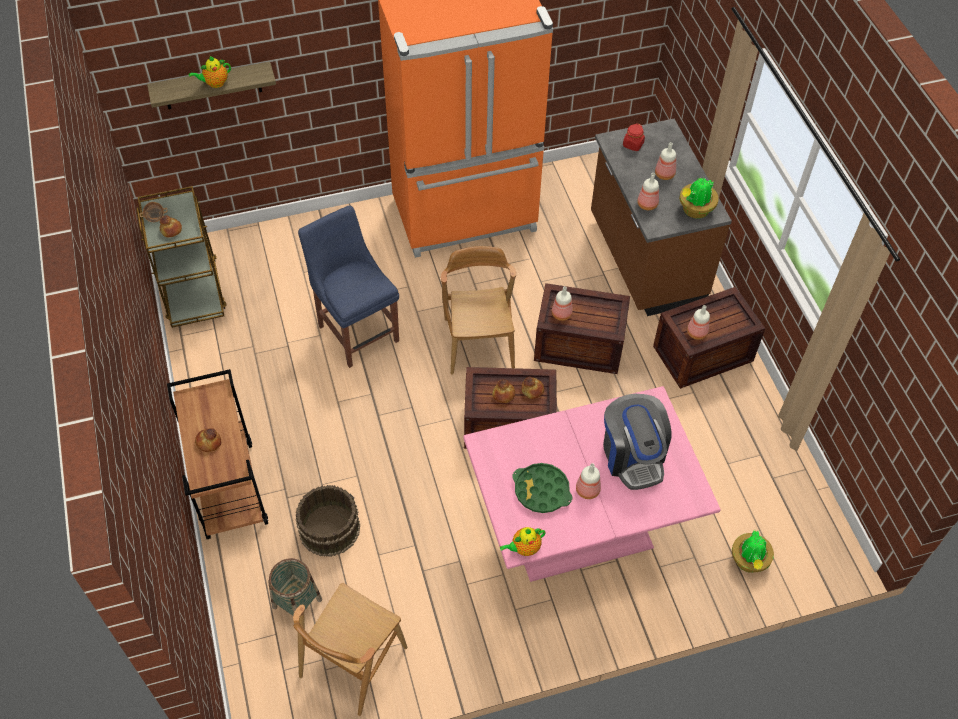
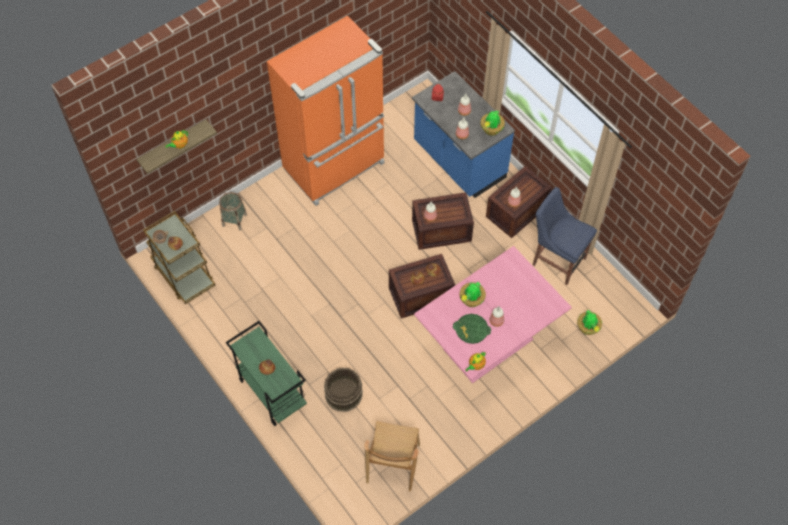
camera: 20 degrees left, 5 degrees up
brown cart [167,369,268,539] -> green cart [226,321,307,426]
basket [268,558,322,616] -> basket moved to [219,192,247,230]
blue chair [298,205,399,368] -> blue chair moved to [533,187,597,285]
brown chair [441,246,516,374] -> none
brown counter [591,119,732,316] -> blue counter [412,71,515,198]
coffee machine [603,394,672,490] -> none
none -> potted plant [460,282,486,307]

